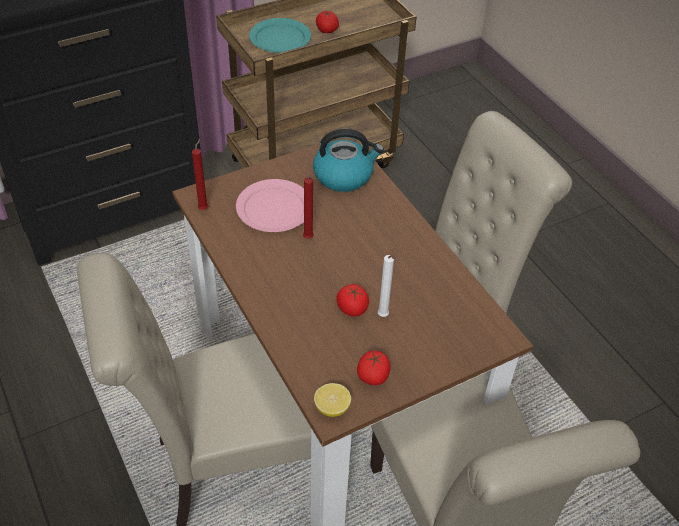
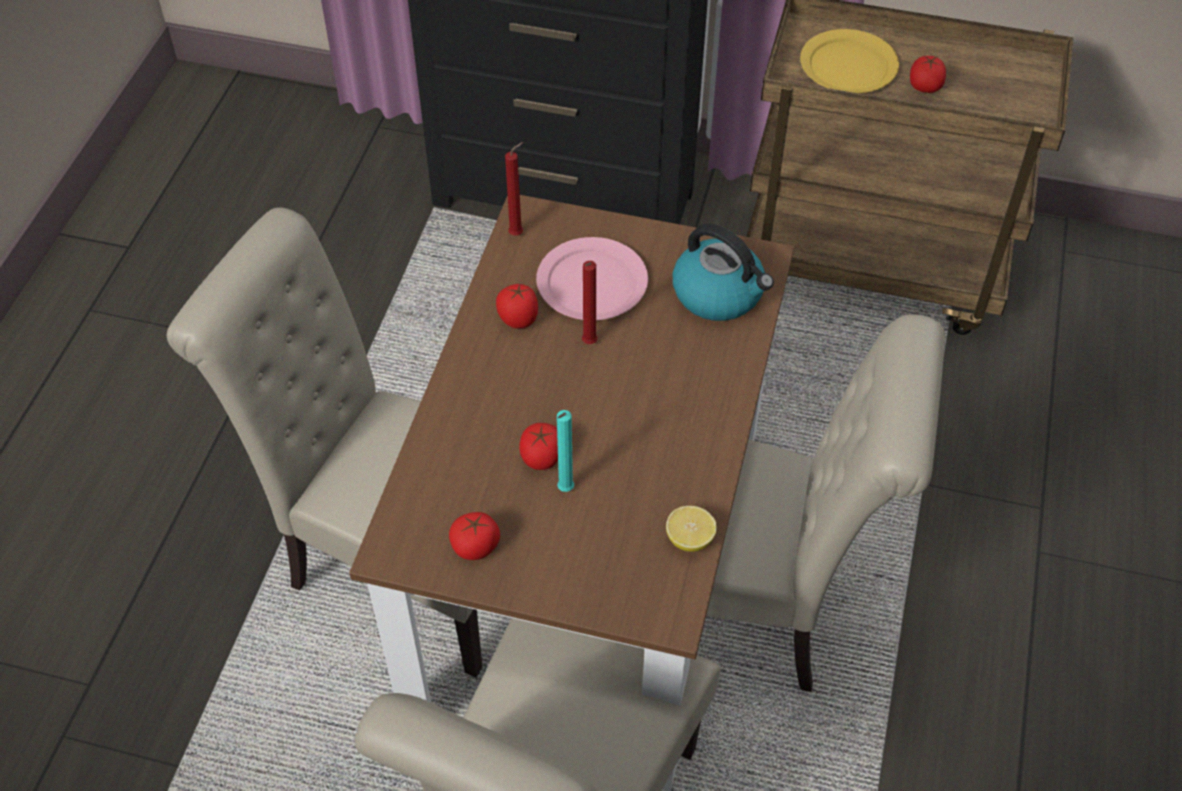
camera: 45 degrees right, 5 degrees up
turquoise plate [249,18,311,53] -> yellow plate [800,29,899,93]
lemon [314,383,351,417] -> lemon moved to [666,506,717,552]
white candle [378,255,394,317] -> turquoise candle [557,410,574,492]
none -> tomato [496,284,538,329]

